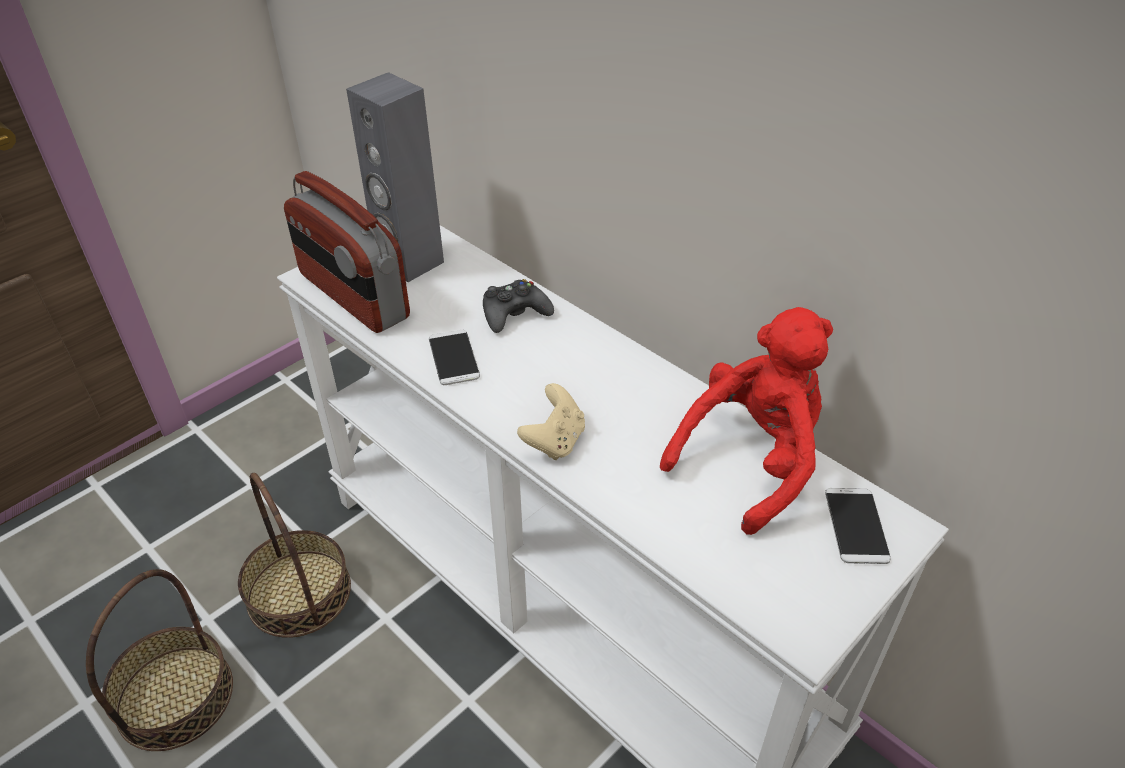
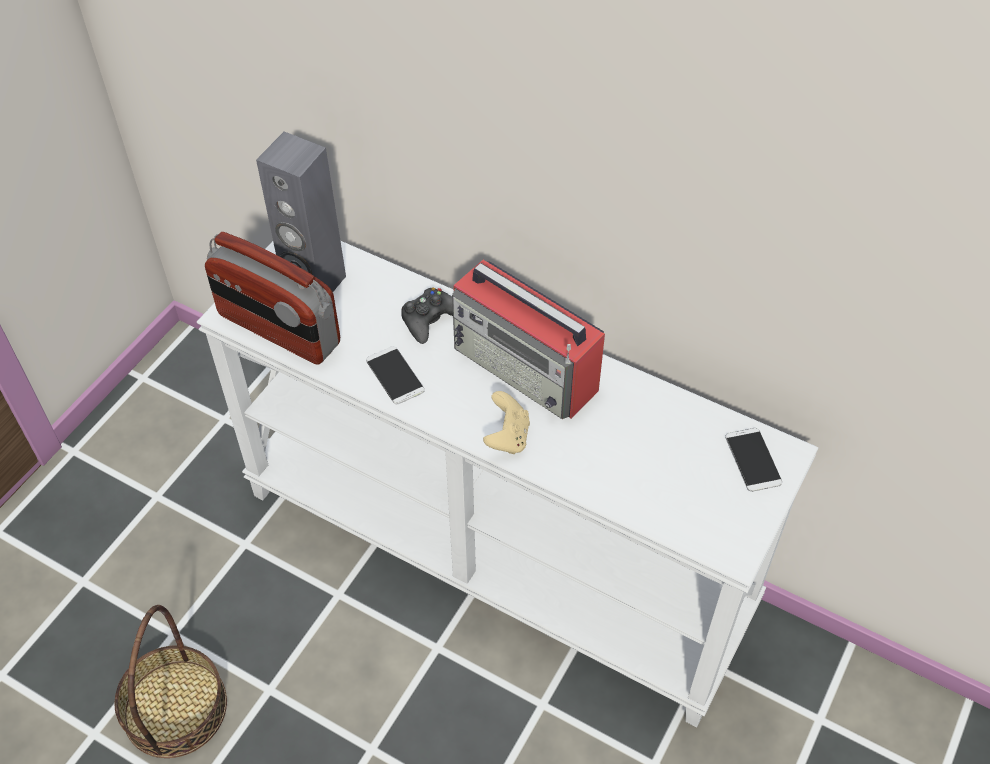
camera: 15 degrees left, 10 degrees up
basket [238,473,351,638] -> none
red plush toy [660,307,833,535] -> none
none -> radio [452,260,605,419]

